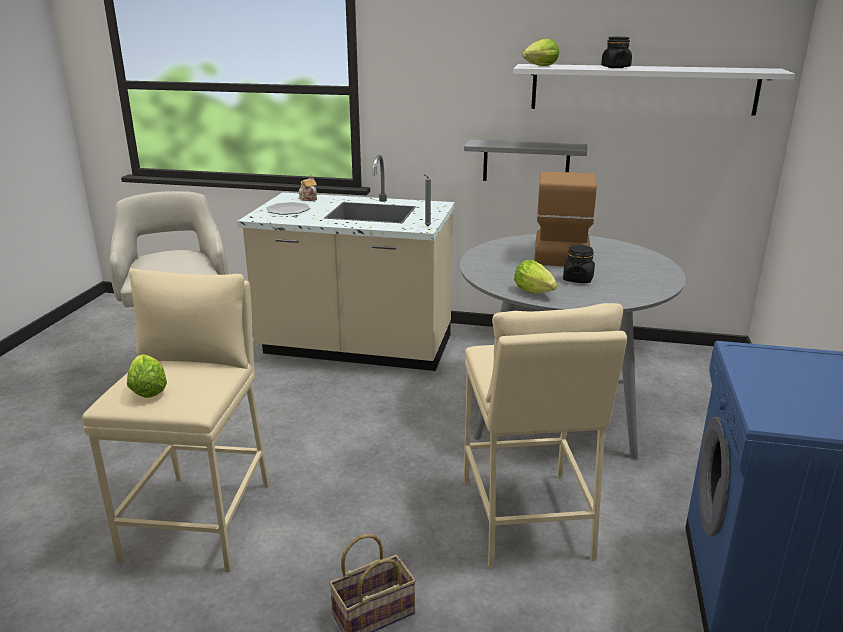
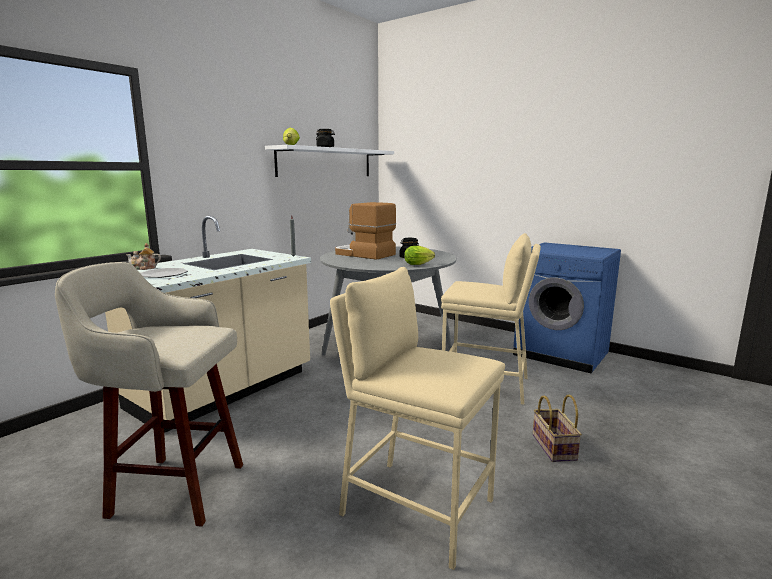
camera: 65 degrees left, 10 degrees down
lettuce [127,354,167,398] -> none
grey shelf [464,140,587,181] -> none

